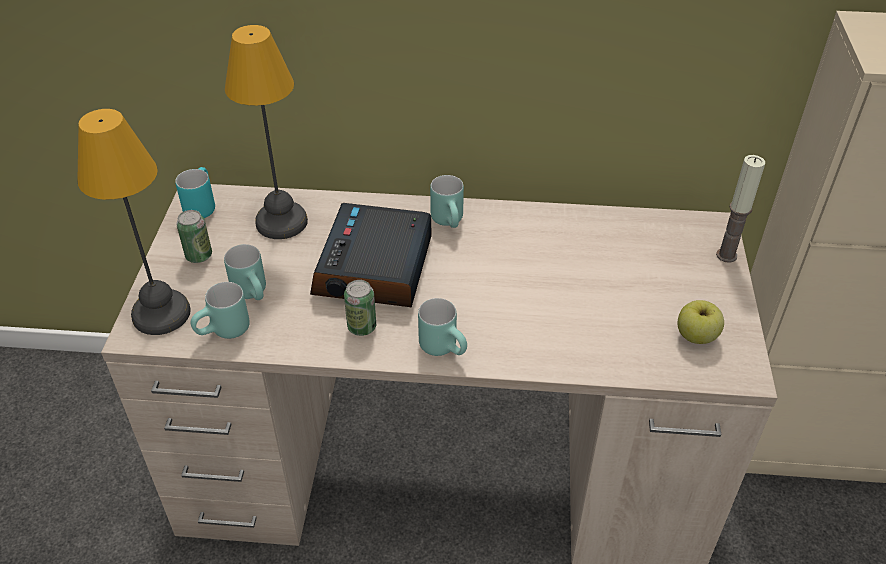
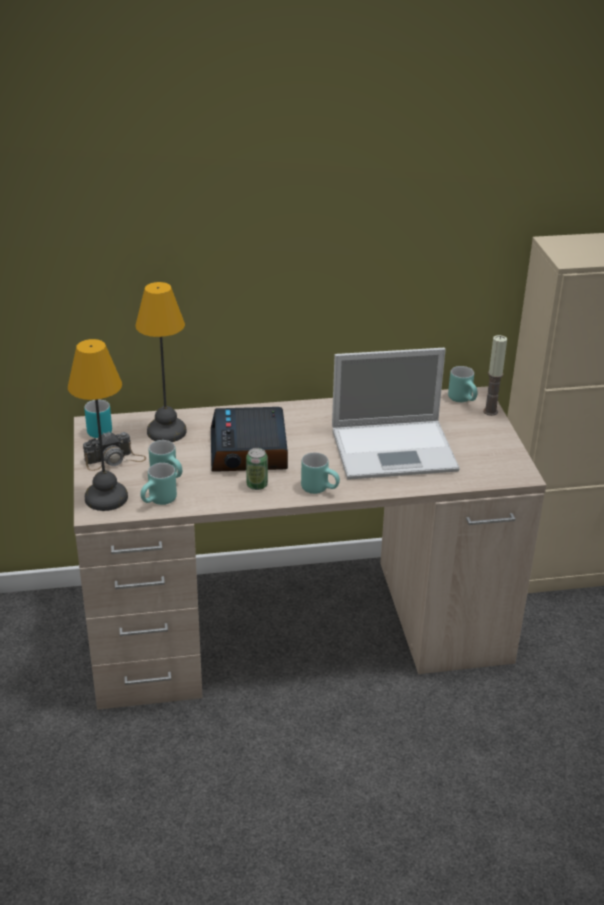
camera: 15 degrees left, 10 degrees down
can [177,210,212,263] -> camera [83,431,146,471]
turquoise mug [430,175,464,228] -> turquoise mug moved to [448,366,478,402]
apple [678,300,724,344] -> none
none -> laptop [332,348,460,480]

